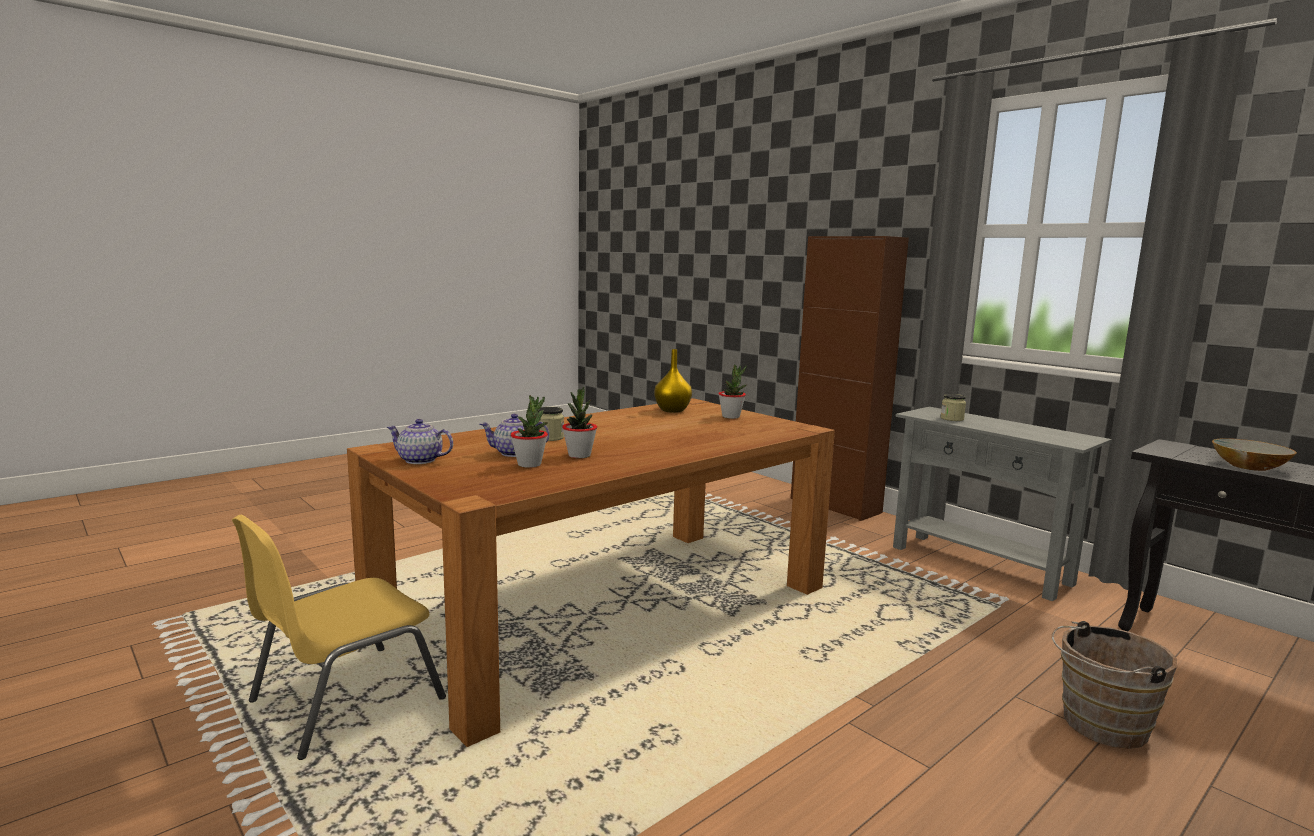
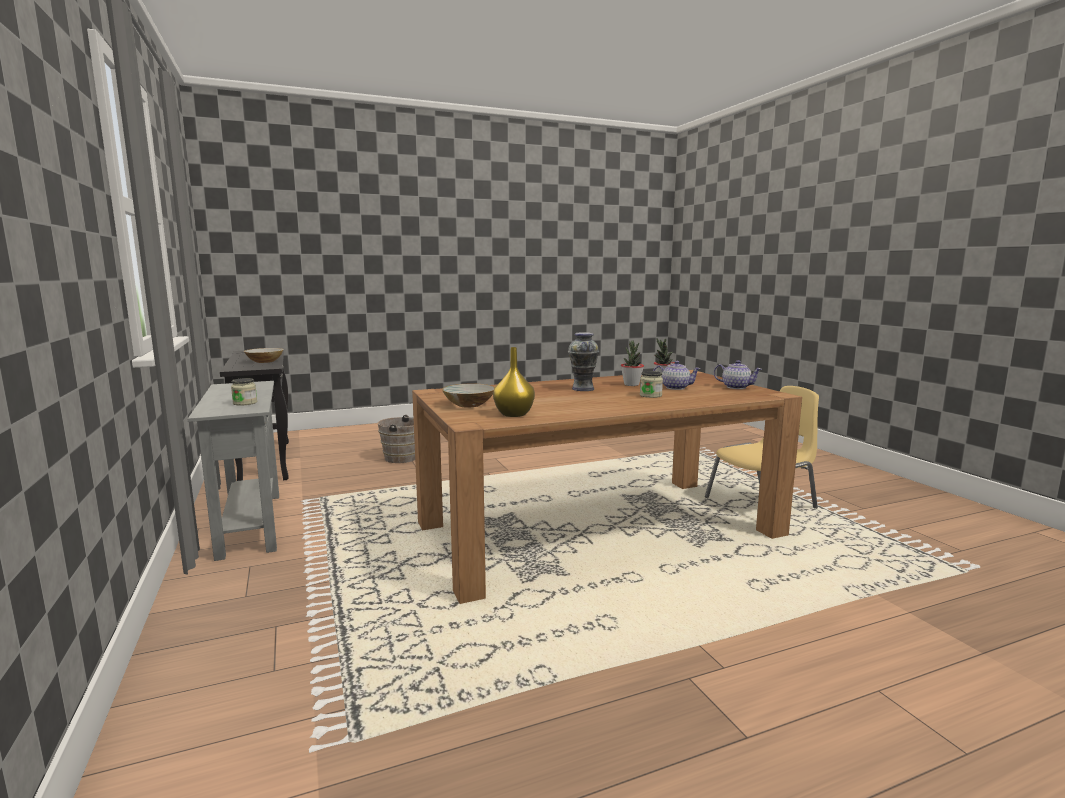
camera: 160 degrees left, 0 degrees up
potted plant [718,364,747,419] -> bowl [442,384,495,408]
brown cabinet [791,236,909,521] -> none
none -> vase [568,332,599,391]

